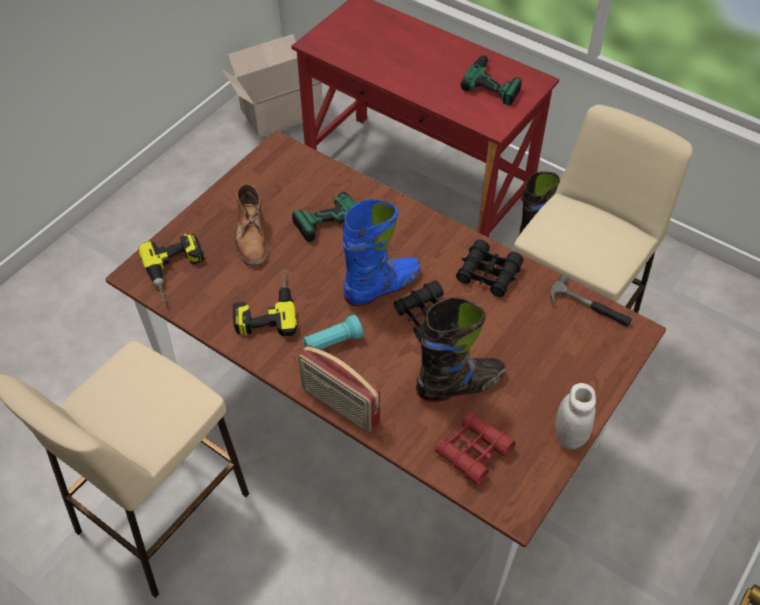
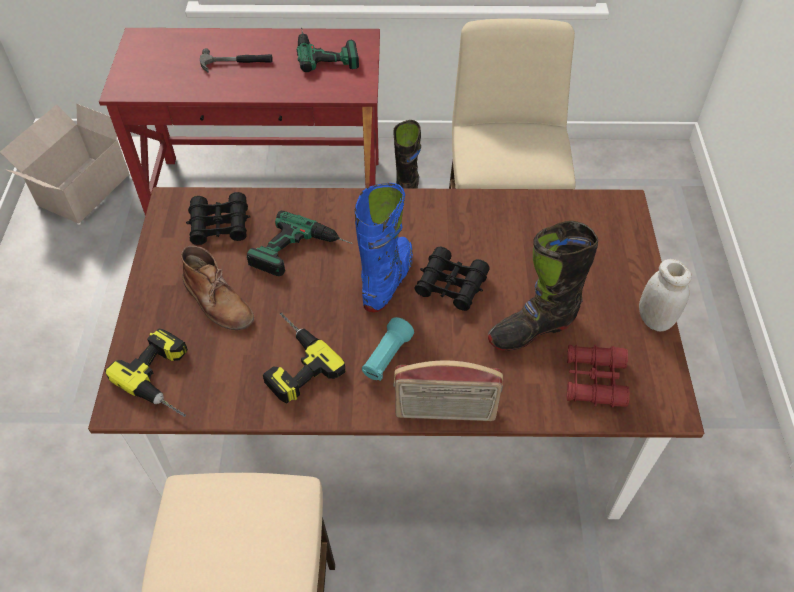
camera: 35 degrees left, 0 degrees up
black boot [416,297,506,402] -> black boot turned 150 degrees counterclockwise [488,221,598,351]
black binoculars [456,239,523,297] -> black binoculars moved to [186,192,250,245]
hammer [550,275,632,326] -> hammer moved to [200,48,273,73]

